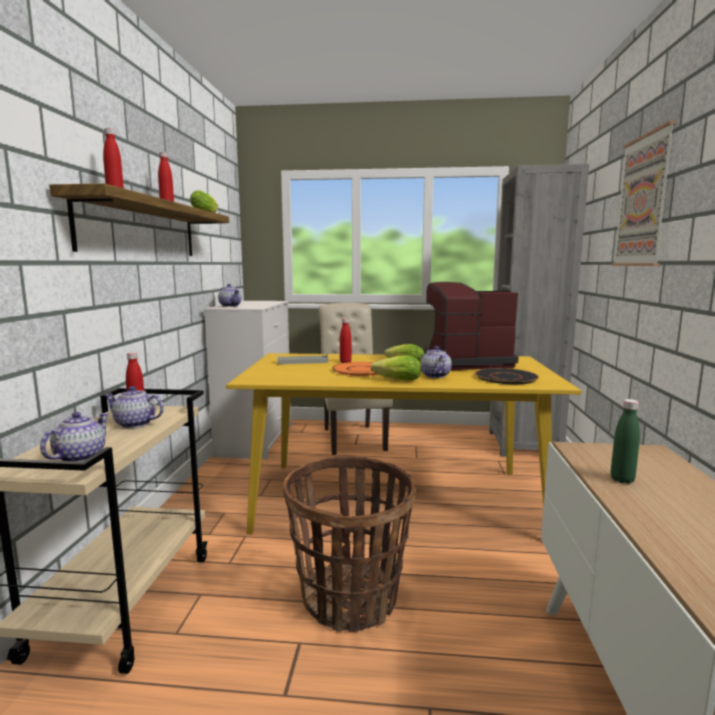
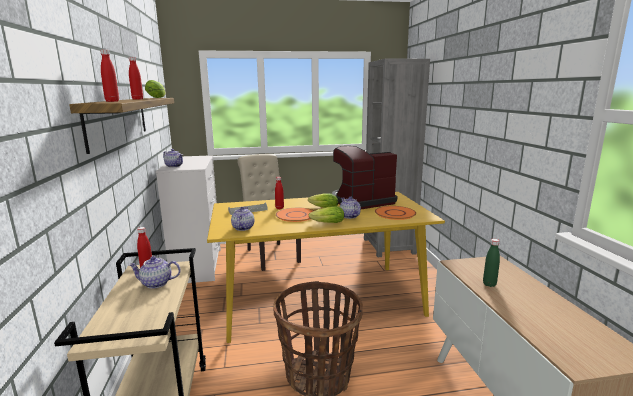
camera: 15 degrees left, 5 degrees up
teapot [40,412,110,462] -> teapot moved to [231,207,254,231]
black plate [475,368,539,384] -> orange plate [375,206,416,220]
picture [612,121,676,266] -> none

